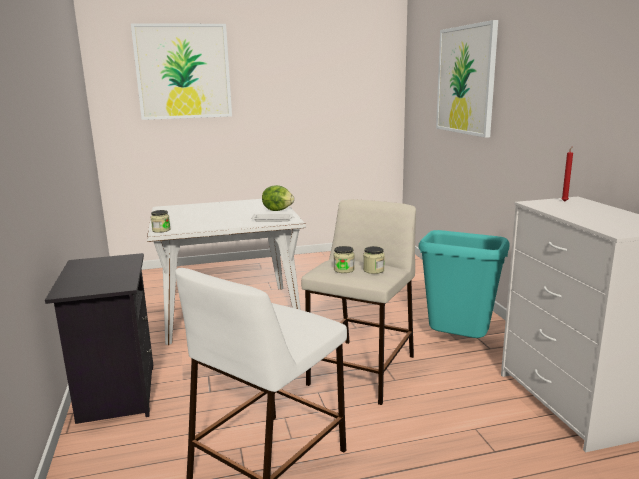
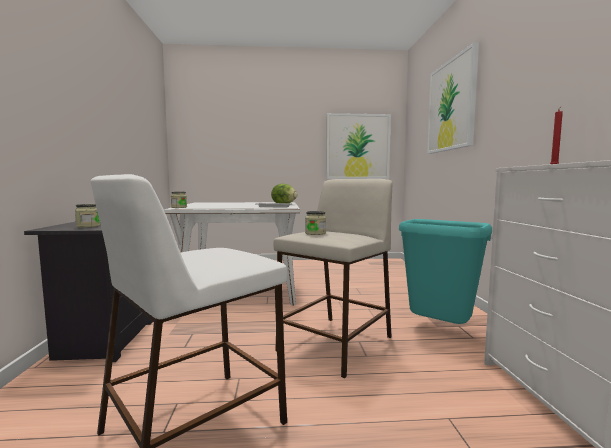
camera: 10 degrees right, 10 degrees down
picture [131,24,232,120] -> picture moved to [326,113,391,179]
jar [363,246,385,274] -> jar moved to [75,204,101,228]

